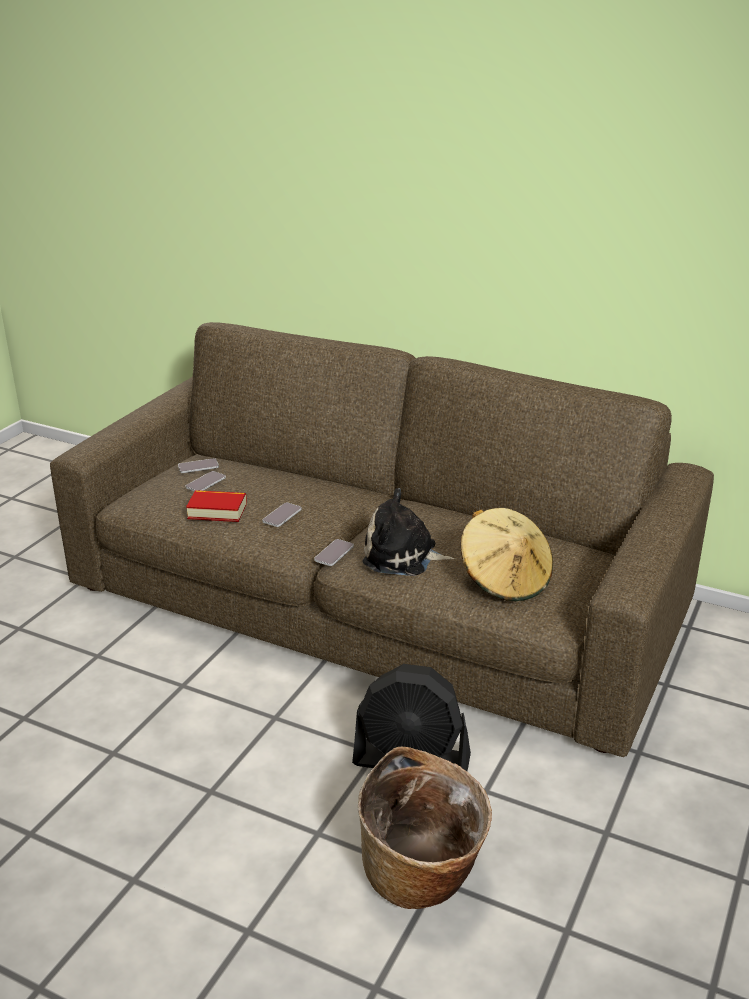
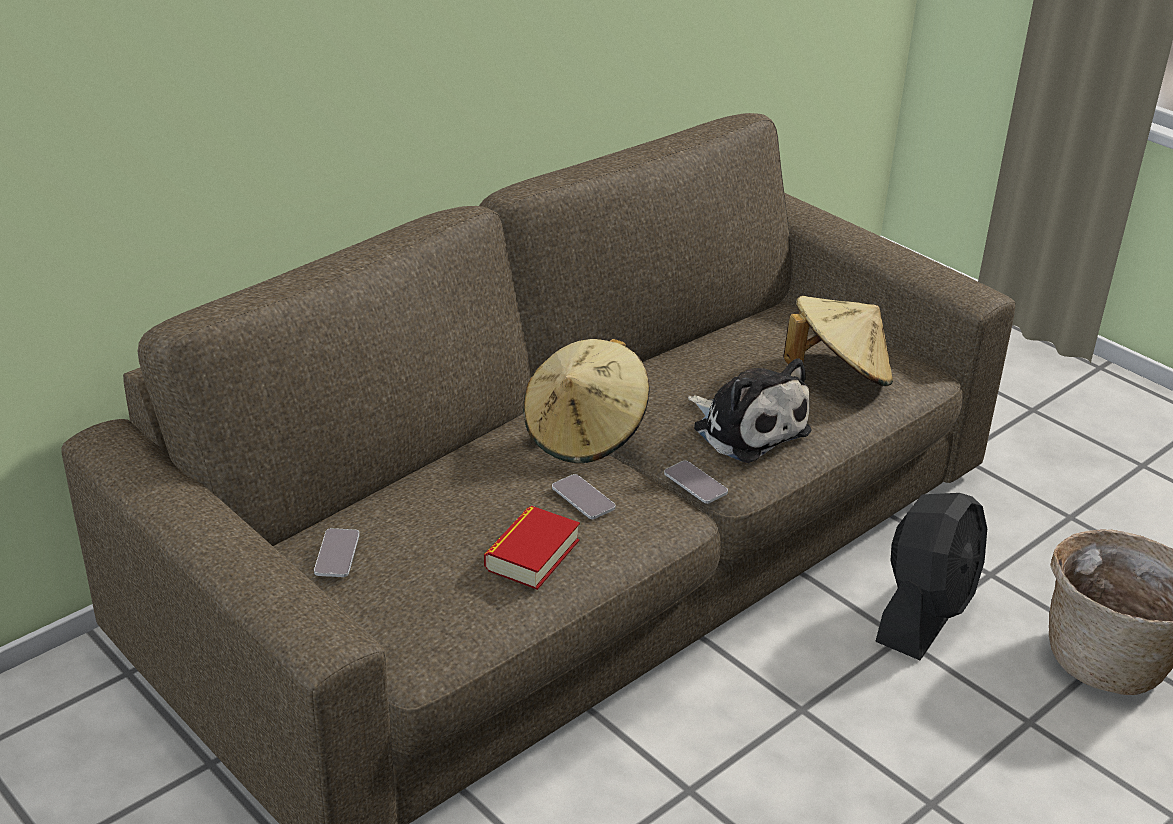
camera: 70 degrees left, 5 degrees up
phone [186,471,226,492] -> none
plush toy [362,488,457,576] -> plush toy turned 75 degrees counterclockwise [688,358,812,463]
none -> beige hat [523,339,650,464]

